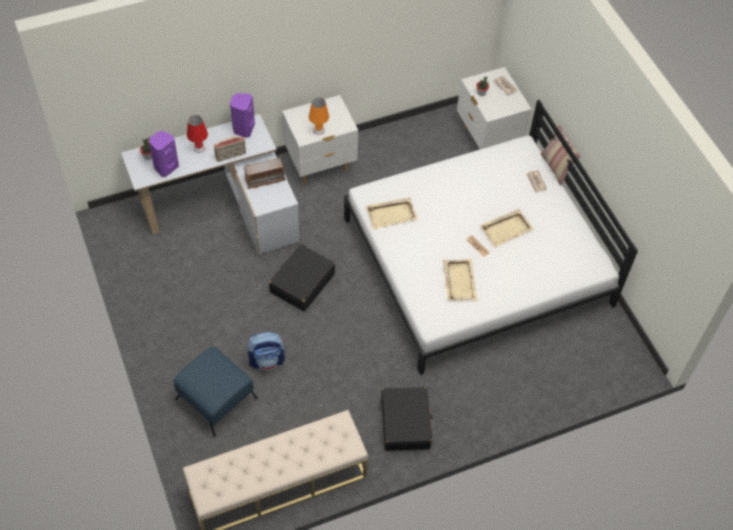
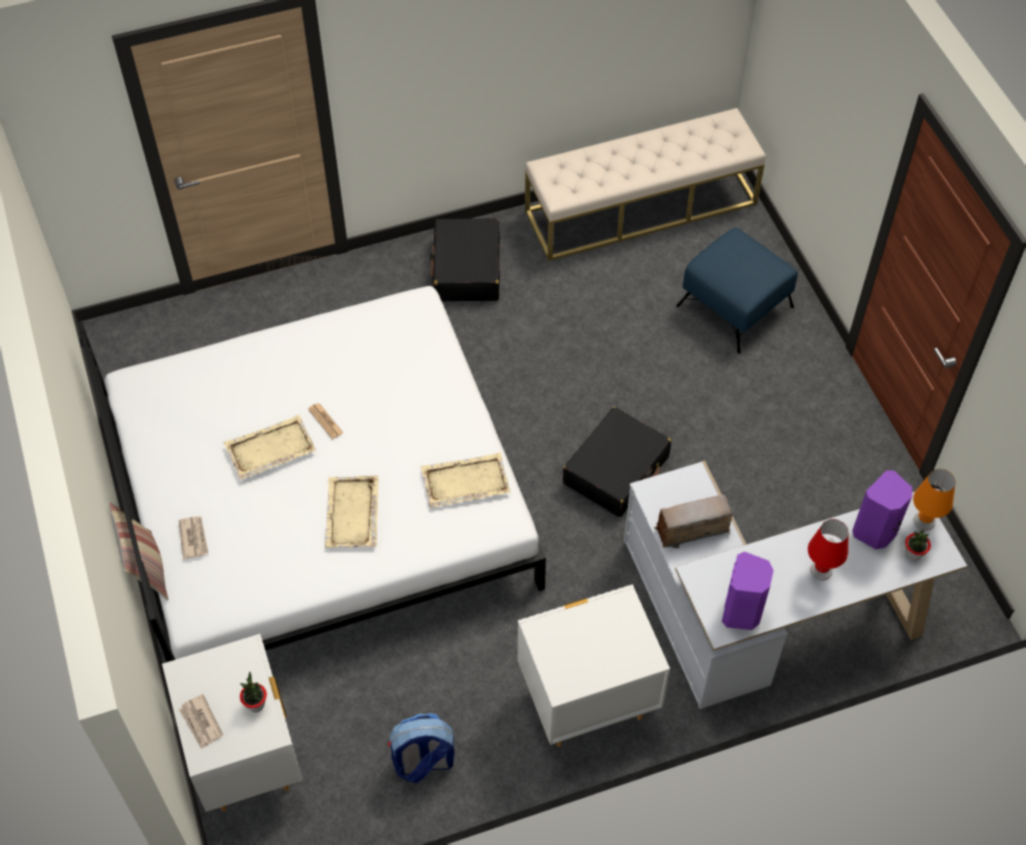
camera: 175 degrees left, 0 degrees up
radio [214,136,246,162] -> none
backpack [248,332,285,370] -> backpack moved to [388,713,455,783]
orange table lamp [309,98,329,135] -> orange table lamp moved to [913,469,955,531]
beige tray [443,259,478,301] -> beige tray moved to [325,475,379,548]

